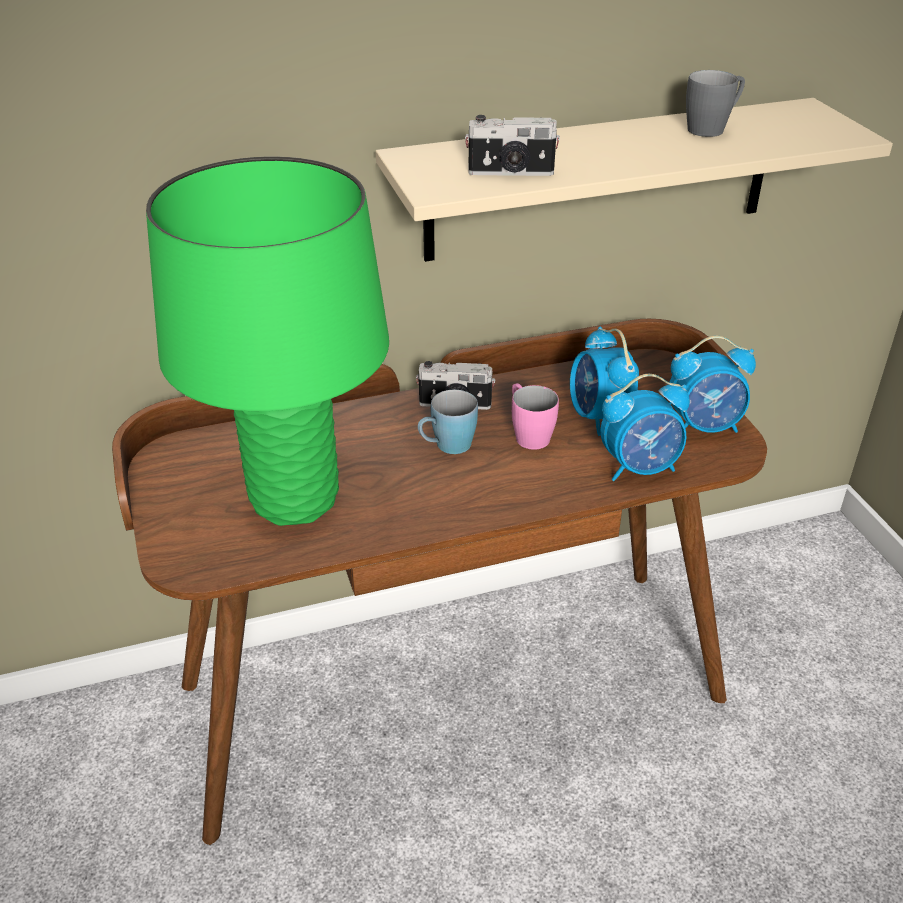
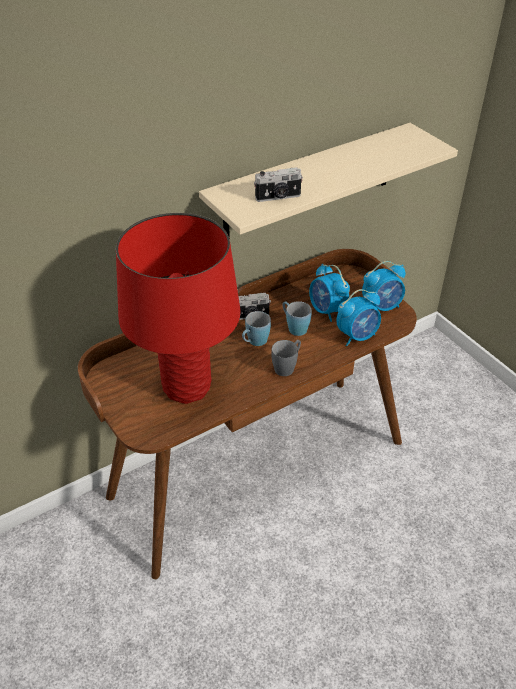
camera: 15 degrees left, 5 degrees up
green table lamp [146,157,389,526] -> red table lamp [116,213,241,404]
pink mug [512,383,559,450] -> blue mug [282,301,312,336]
grey mug [686,70,745,137] -> grey mug moved to [271,340,301,376]

